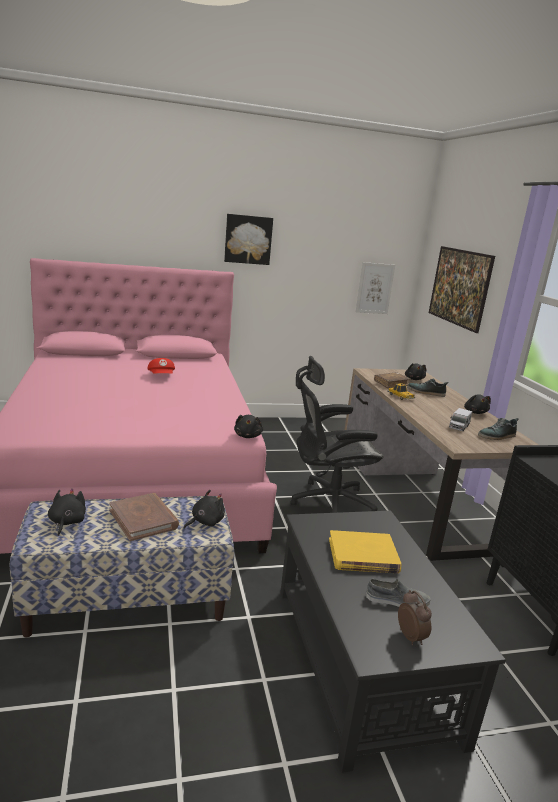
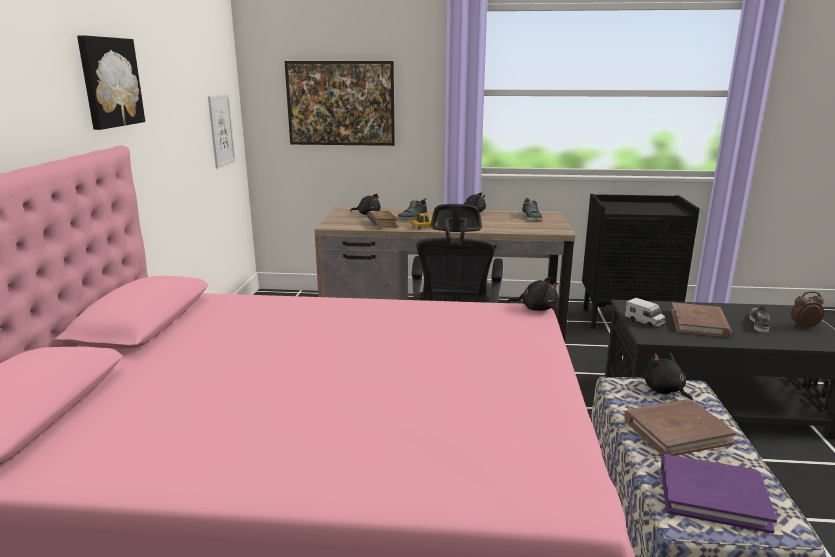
camera: 70 degrees left, 0 degrees up
black plush toy [48,488,86,536] -> purple book [661,454,777,534]
red cap [147,358,175,374] -> none
yellow book [329,530,401,573] -> brown book [671,302,732,337]
toy truck [449,408,472,431] -> toy truck moved to [625,298,665,327]

